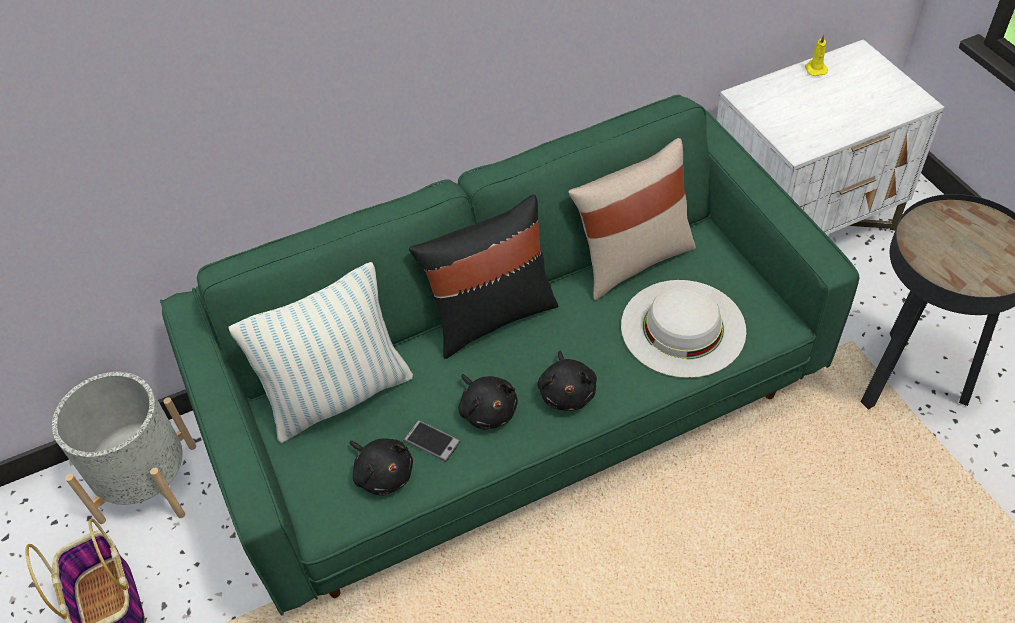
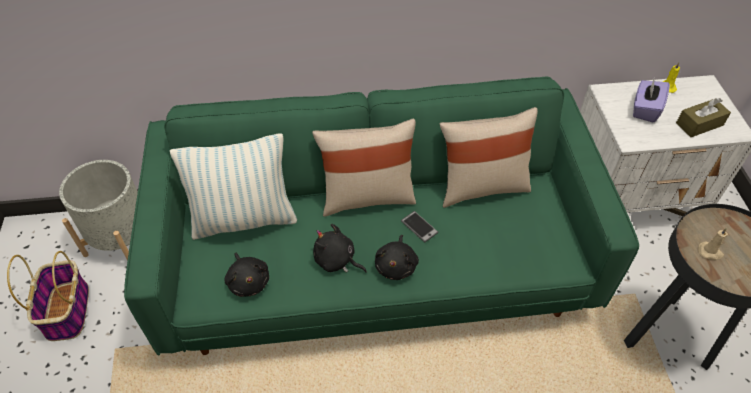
camera: 15 degrees right, 0 degrees up
phone [403,420,461,462] -> phone moved to [401,211,438,242]
black pillow [409,195,558,359] -> beige pillow [312,119,416,217]
black plush toy [459,374,518,430] -> black plush toy turned 135 degrees clockwise [313,224,367,273]
white hat [621,280,746,378] -> none
none -> purple tissue box [633,79,670,123]
none -> brown tissue box [676,98,731,137]
none -> beige candle [698,228,728,260]

